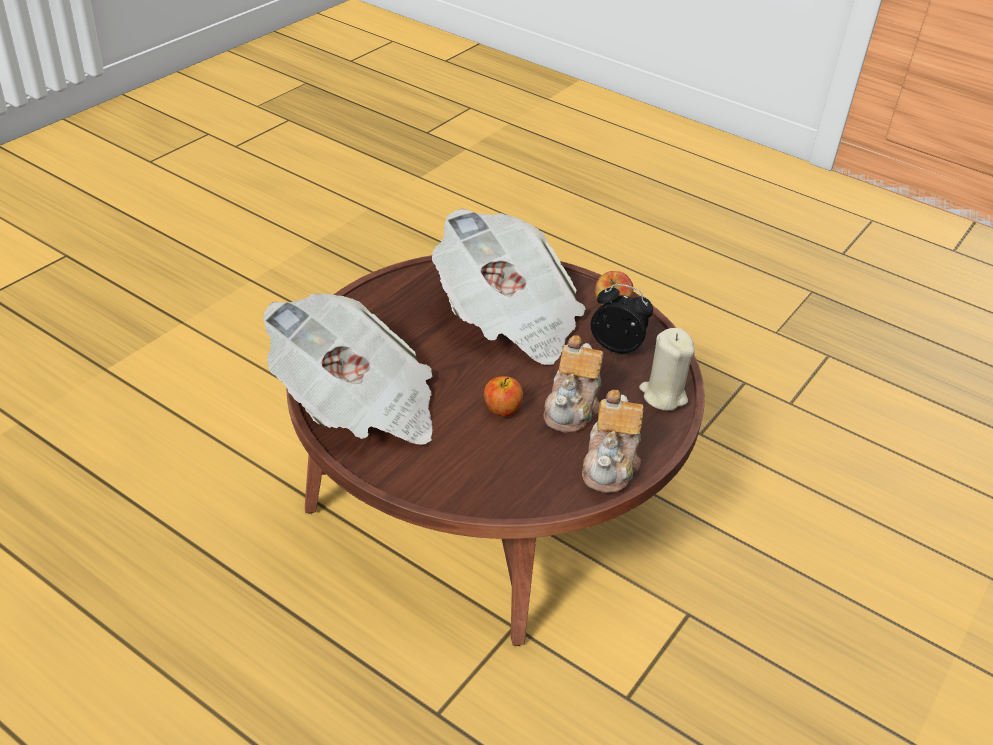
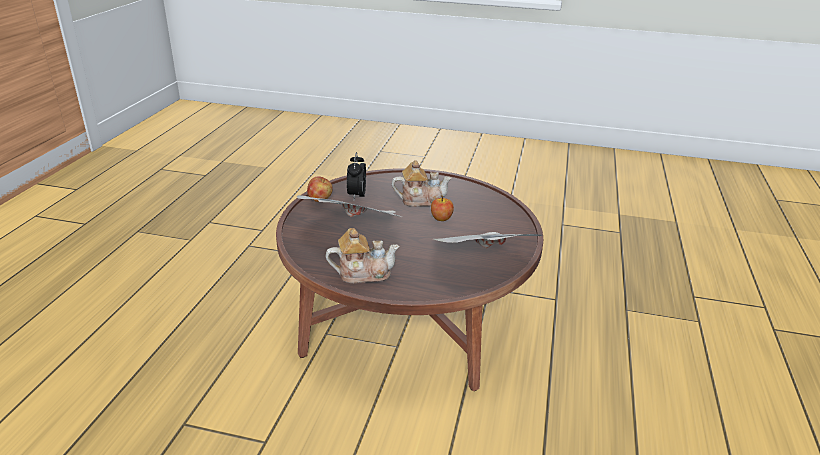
camera: 110 degrees left, 10 degrees down
teapot [582,390,644,493] -> teapot moved to [326,228,400,283]
beige candle [639,328,695,411] -> none

